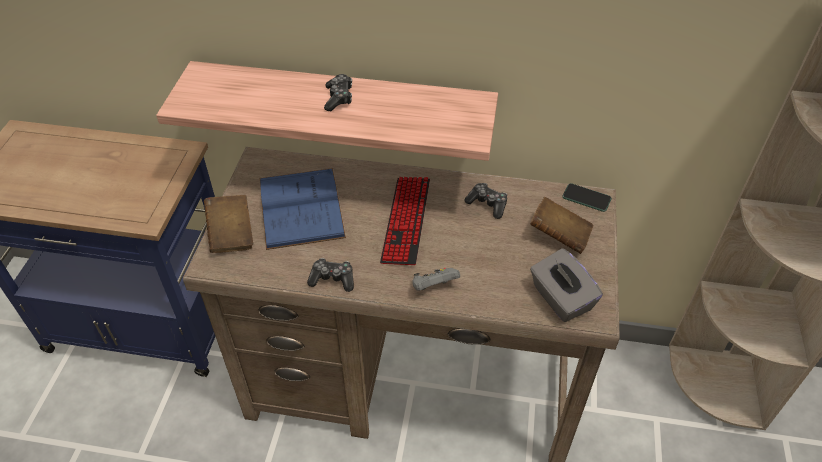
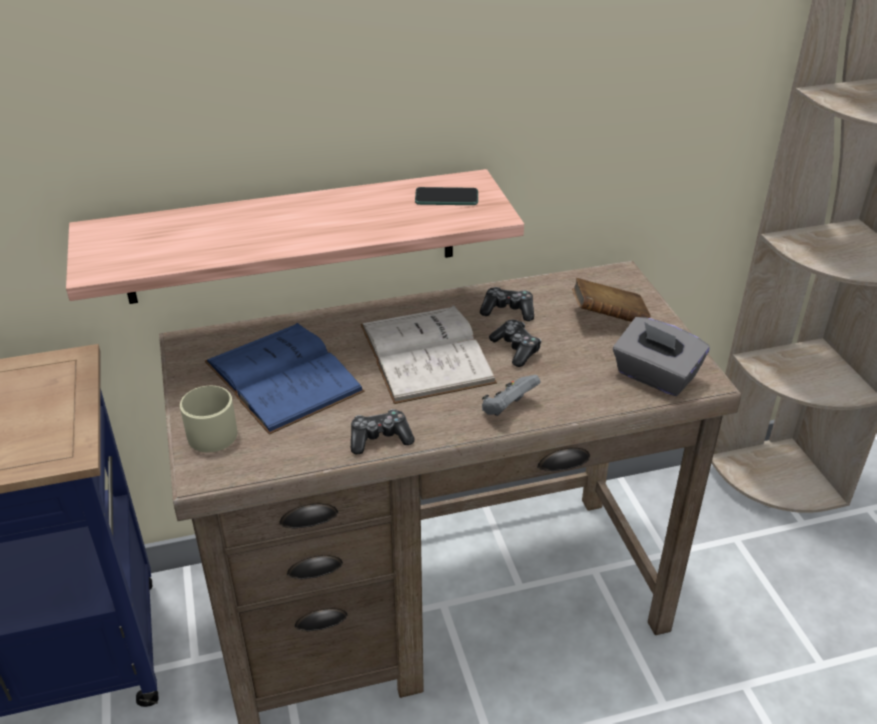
camera: 25 degrees left, 10 degrees down
brown book [204,195,253,253] -> beige mug [180,386,237,452]
game controller [324,74,352,111] -> game controller moved to [489,320,541,367]
keyboard [380,177,430,265] -> white book [361,305,497,404]
phone [562,183,612,212] -> phone moved to [415,187,478,205]

